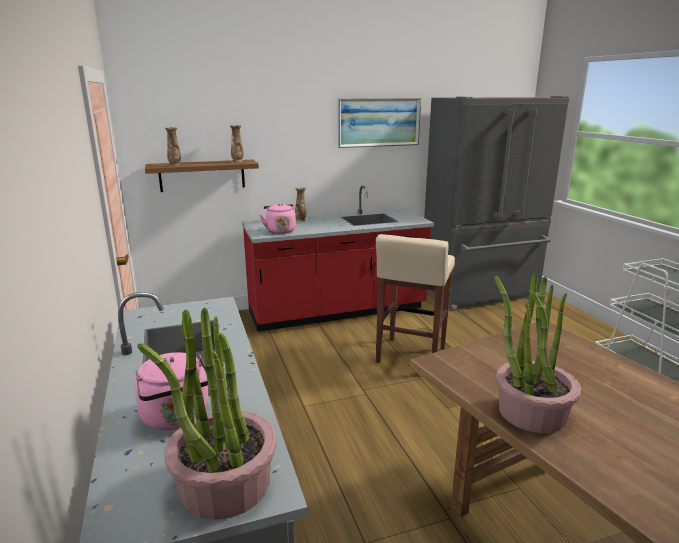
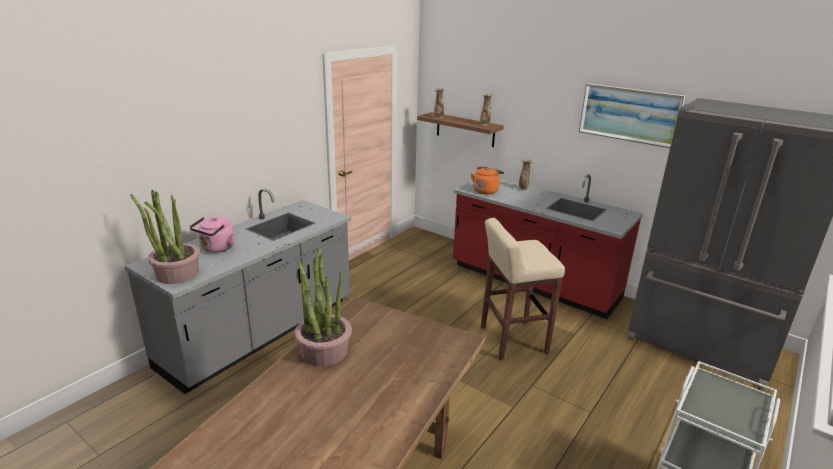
camera: 55 degrees right, 5 degrees up
pink kettle [260,203,296,234] -> orange kettle [471,167,504,194]

